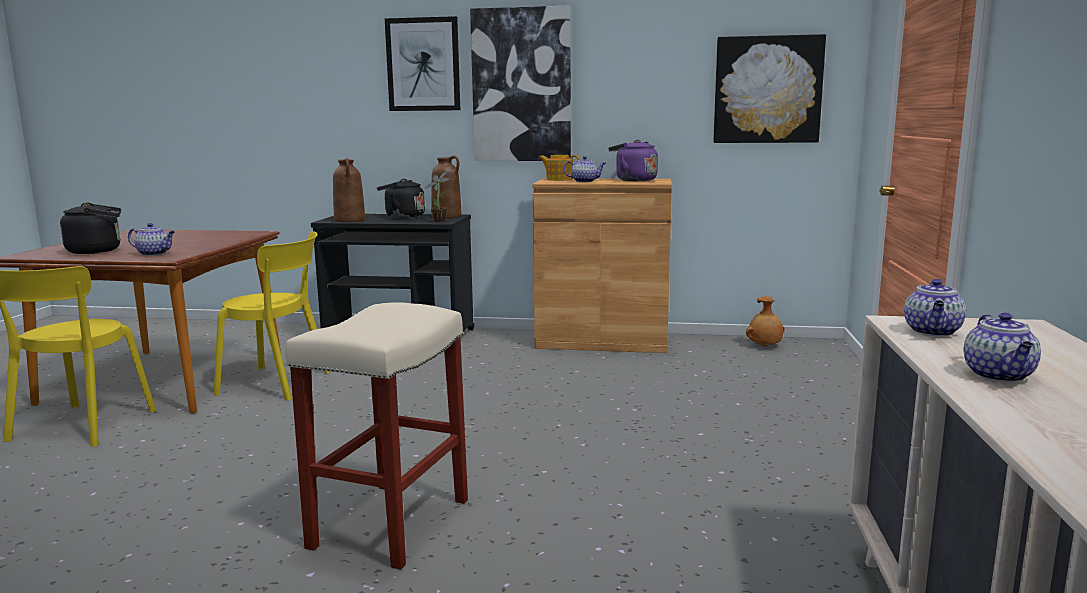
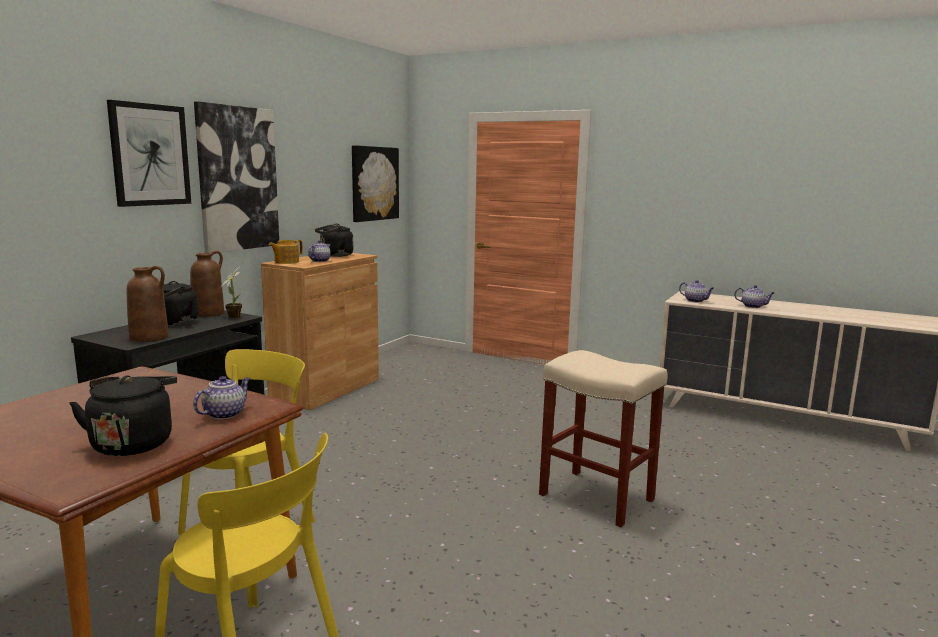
camera: 70 degrees left, 0 degrees up
purple kettle [608,139,658,181] -> black kettle [315,224,353,257]
brown vase [746,297,785,346] -> none

